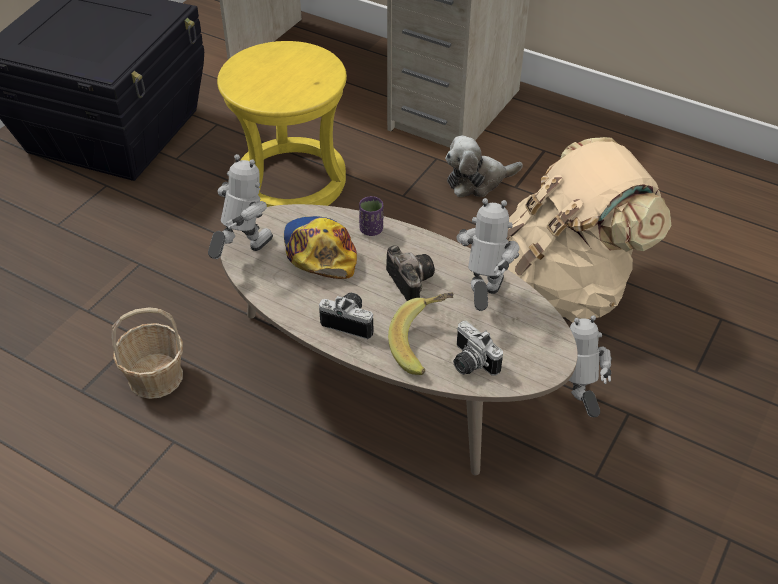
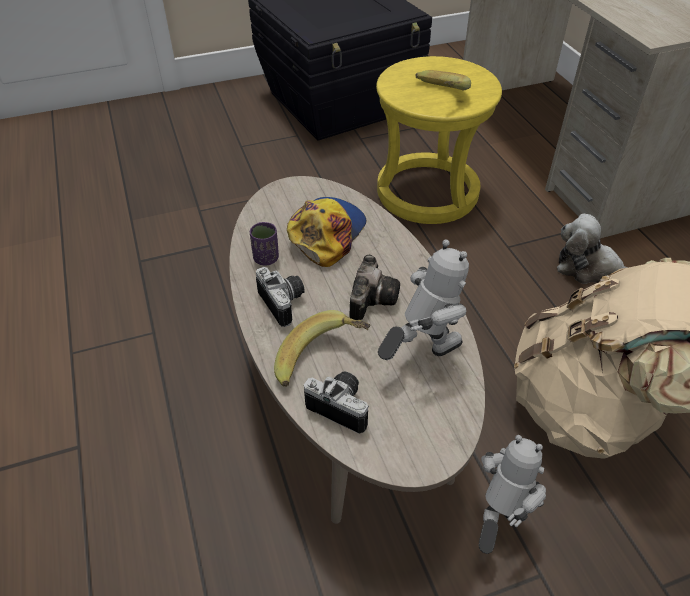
camera: 40 degrees right, 0 degrees up
basket [111,308,183,399] -> none
toy robot [208,154,273,259] -> none
purple cup [359,196,383,236] -> purple cup moved to [250,222,279,265]
camera [453,321,503,376] -> camera turned 120 degrees clockwise [304,372,369,433]
none -> banana [415,70,471,90]

